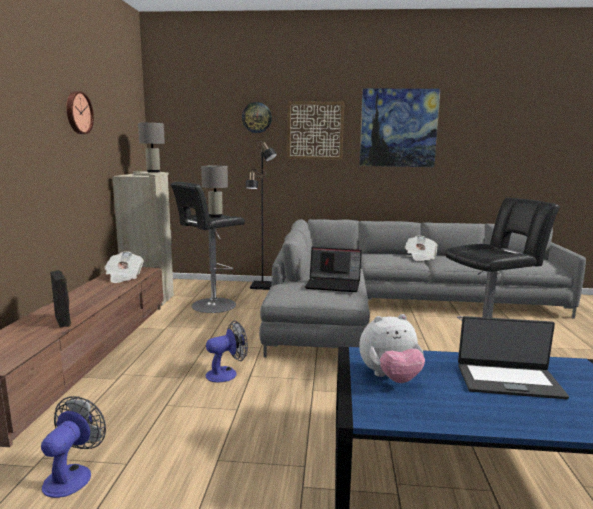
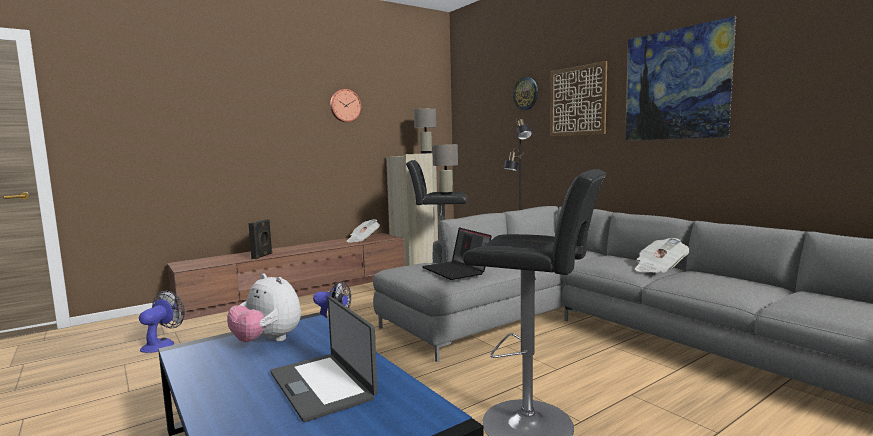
camera: 50 degrees right, 5 degrees down
fan [41,396,106,498] -> fan turned 45 degrees counterclockwise [139,290,185,353]

